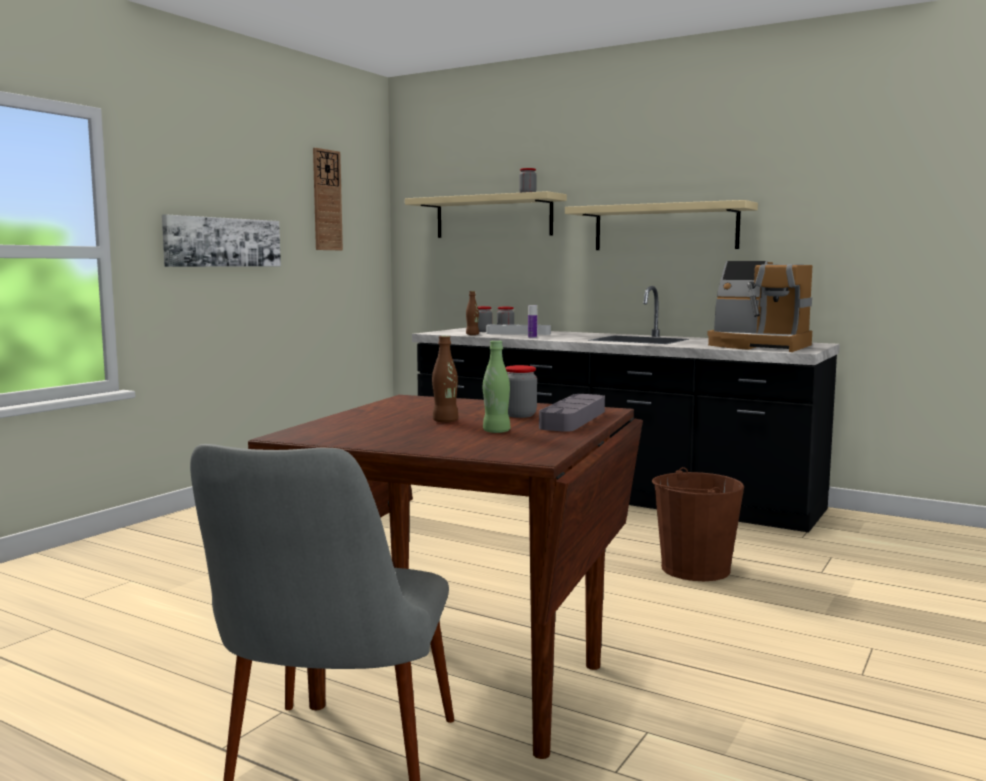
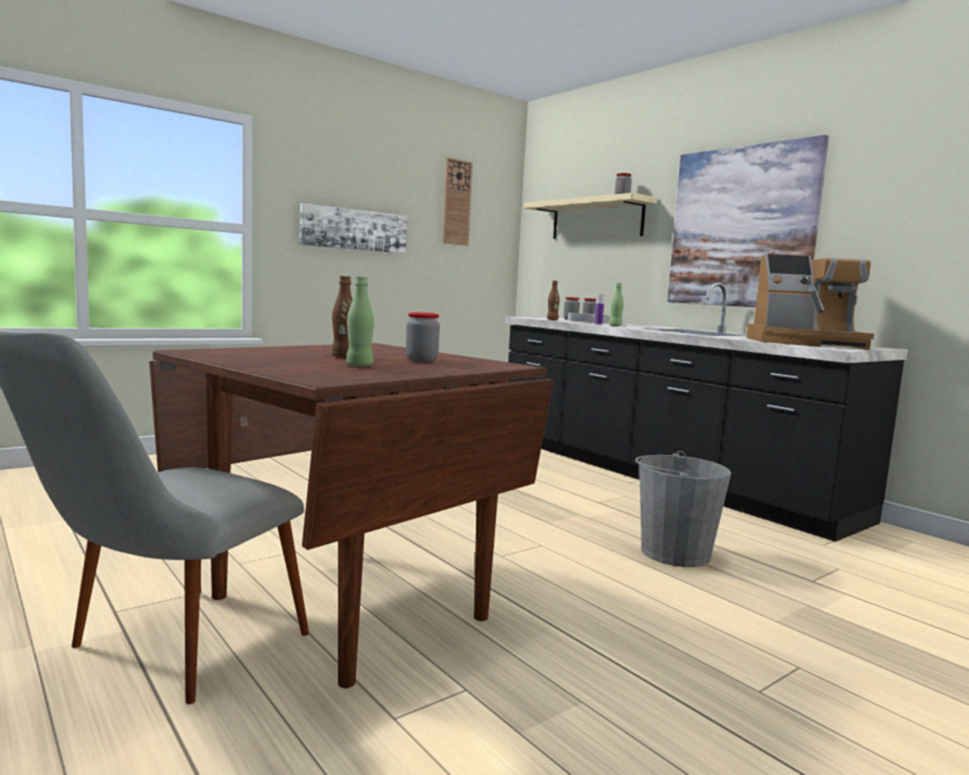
camera: 20 degrees right, 0 degrees up
grey tray [539,394,605,432] -> none
beige shelf [565,200,758,250] -> picture [667,135,829,307]
brown bucket [652,467,744,581] -> grey bucket [635,451,731,567]
coffee machine [707,261,812,352] -> coffee machine turned 45 degrees counterclockwise [746,254,874,350]
none -> green bottle [609,283,624,326]

